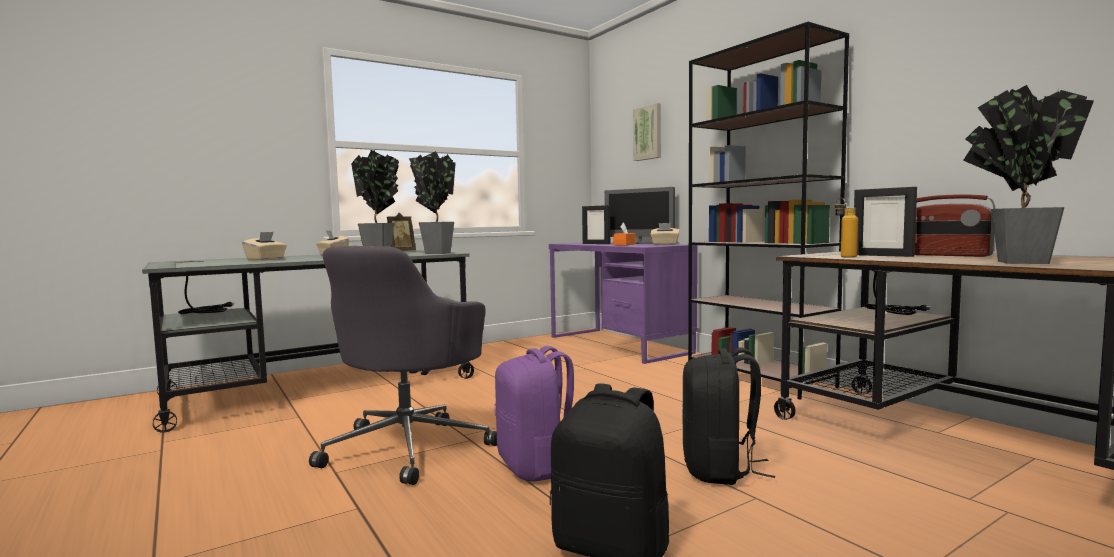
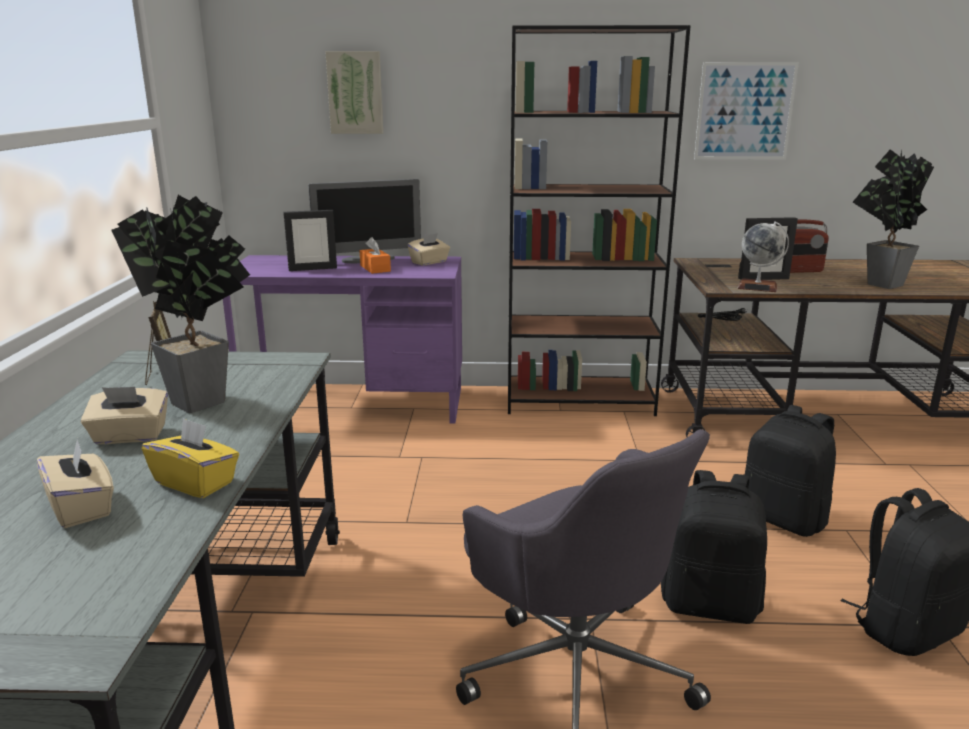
camera: 55 degrees left, 15 degrees up
potted plant [409,151,455,254] -> none
purple backpack [495,346,574,482] -> black backpack [661,470,767,624]
bottle [835,197,858,258] -> globe [738,221,789,292]
none -> yellow tissue box [142,418,239,498]
none -> picture [694,62,799,159]

